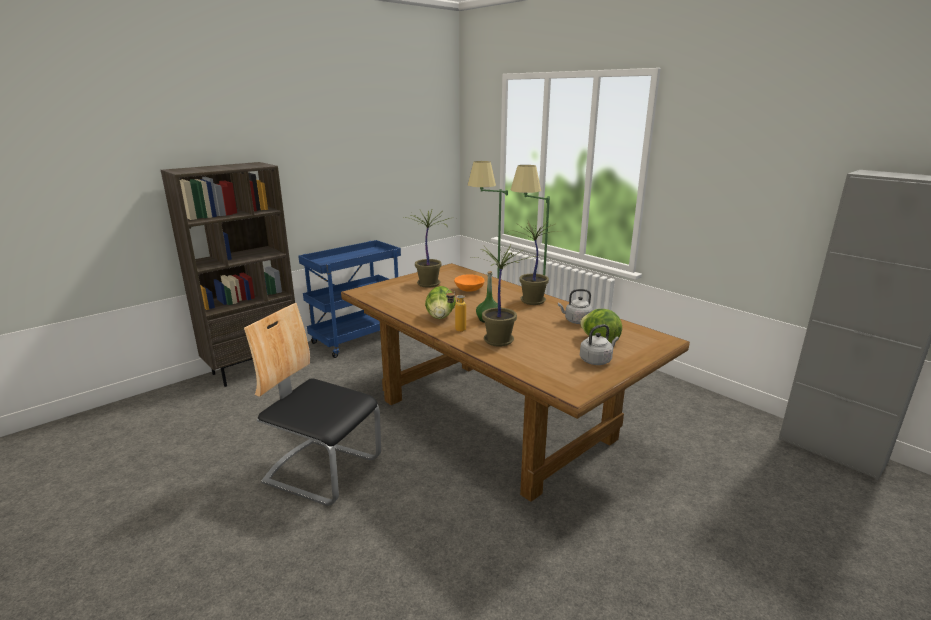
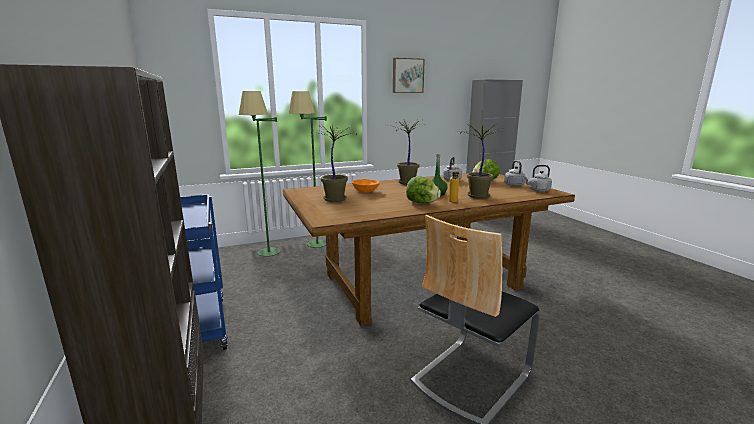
camera: 70 degrees left, 5 degrees down
none -> picture [393,58,425,93]
none -> grey kettle [523,165,552,192]

